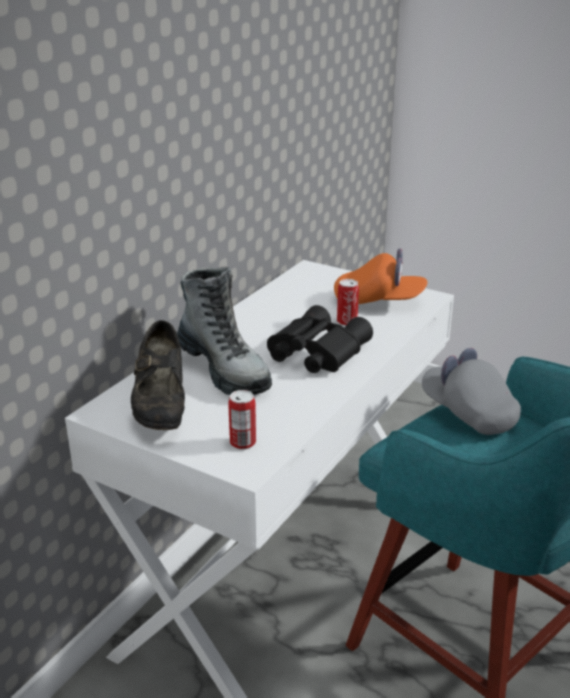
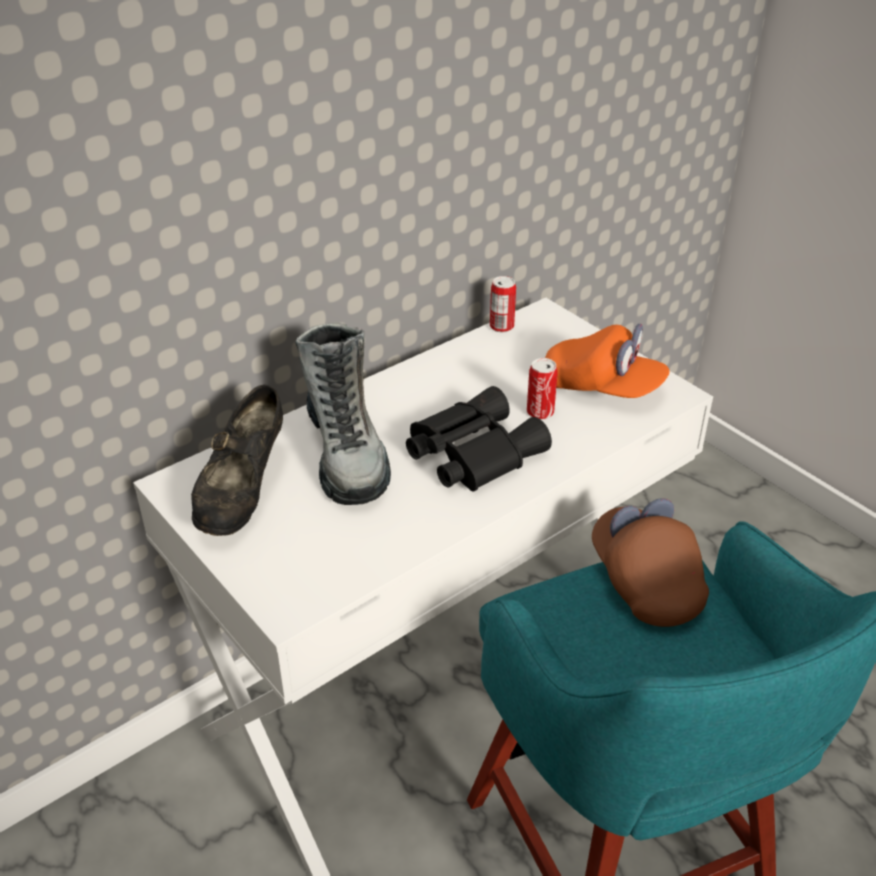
camera: 20 degrees right, 10 degrees up
can [228,390,256,450] -> can moved to [490,276,516,333]
grey cap [422,348,521,435] -> brown cap [592,498,709,627]

